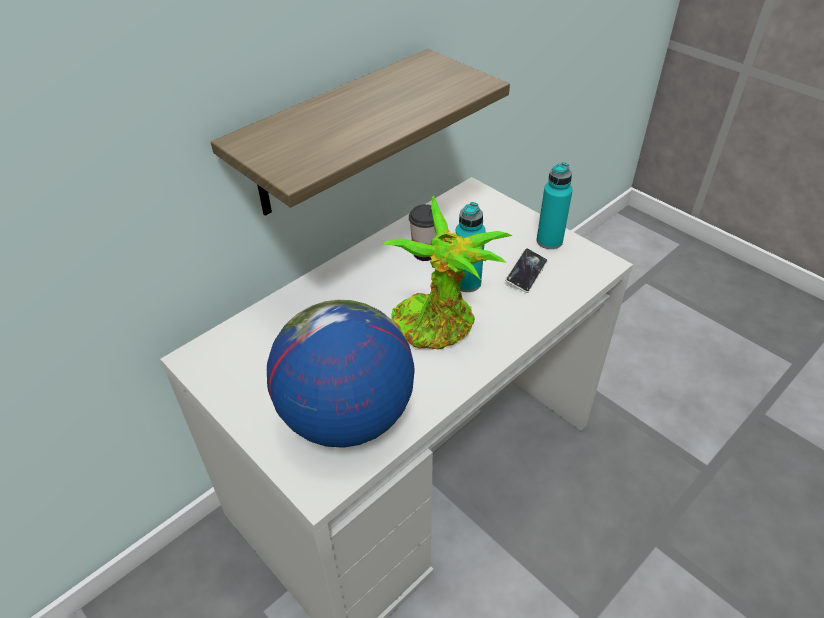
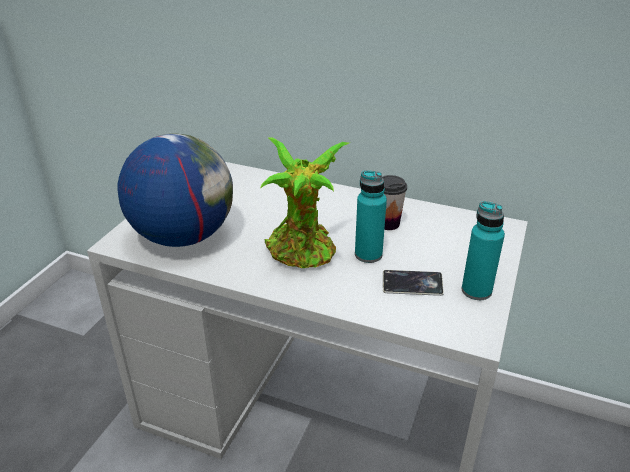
camera: 65 degrees right, 10 degrees down
shelf [211,49,510,216] -> none

